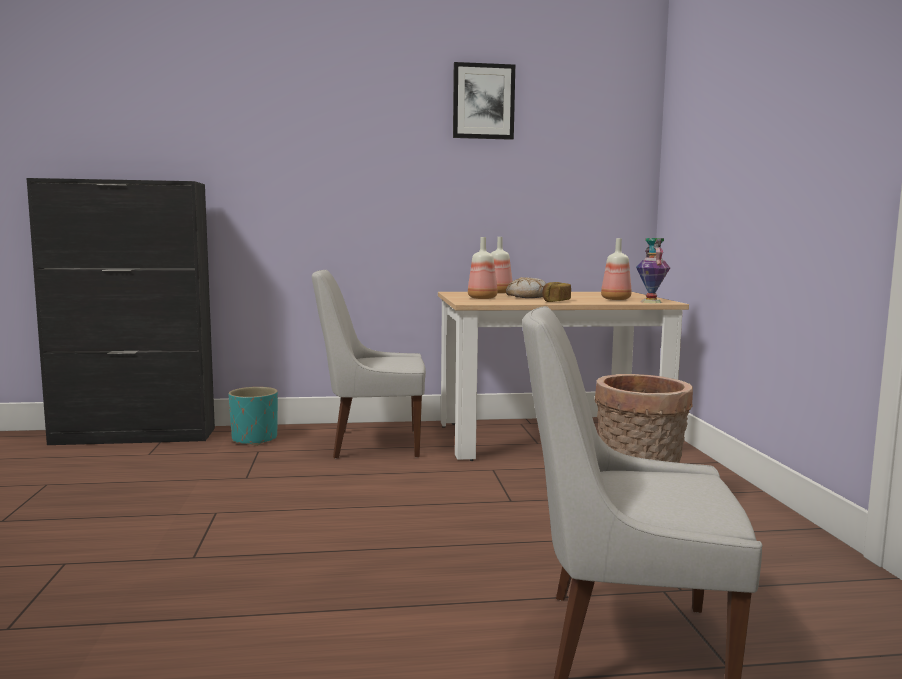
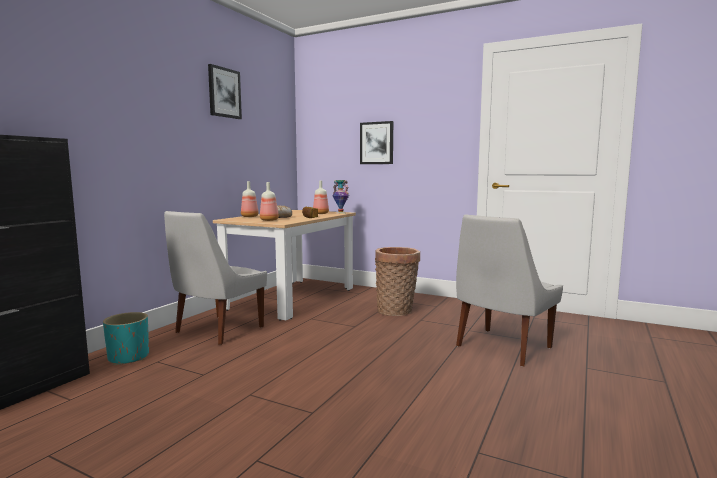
camera: 55 degrees left, 0 degrees up
none -> picture [360,121,393,164]

